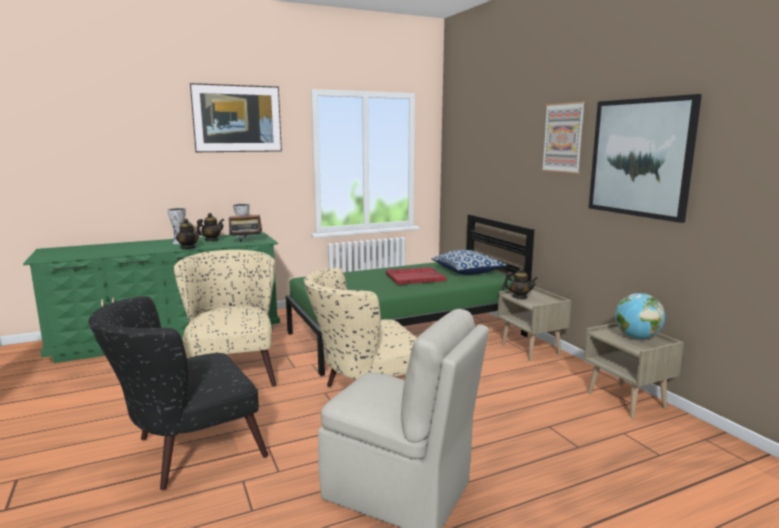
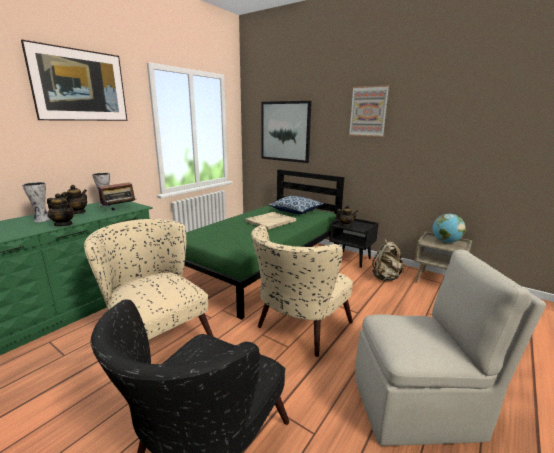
camera: 30 degrees left, 5 degrees up
red tray [386,267,447,285] -> beige tray [246,212,296,230]
beige nightstand [498,287,571,361] -> black nightstand [329,219,379,268]
picture [589,94,702,223] -> picture moved to [261,101,312,163]
none -> beige backpack [372,238,405,281]

